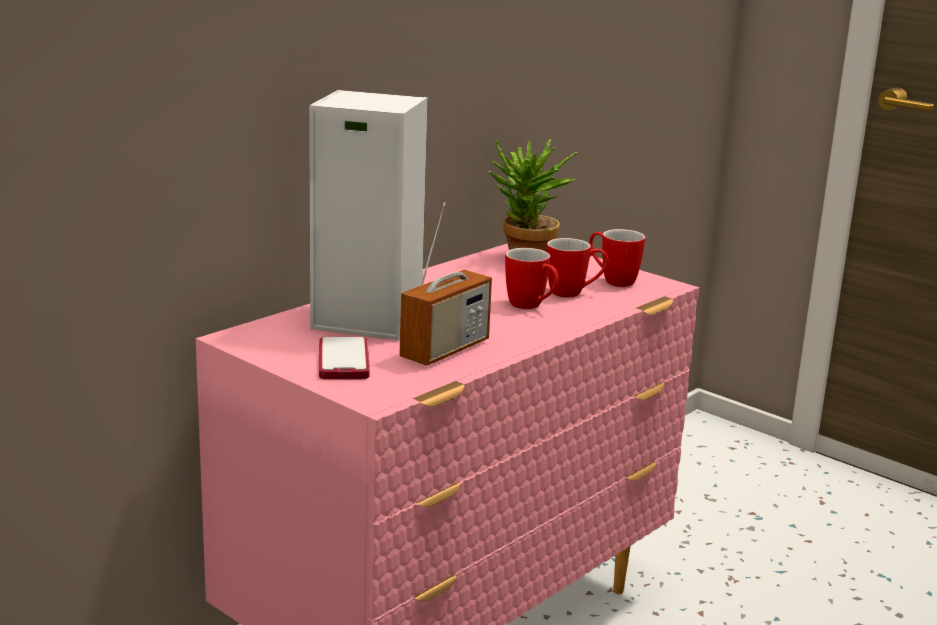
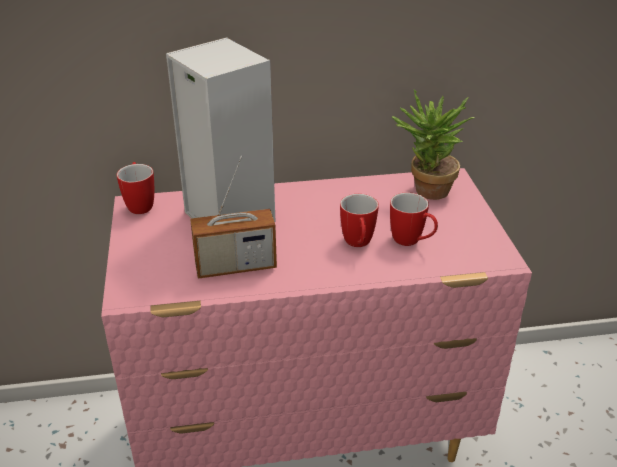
camera: 40 degrees right, 15 degrees up
phone [319,337,370,379] -> none
mug [589,229,645,287] -> mug moved to [117,162,154,214]

